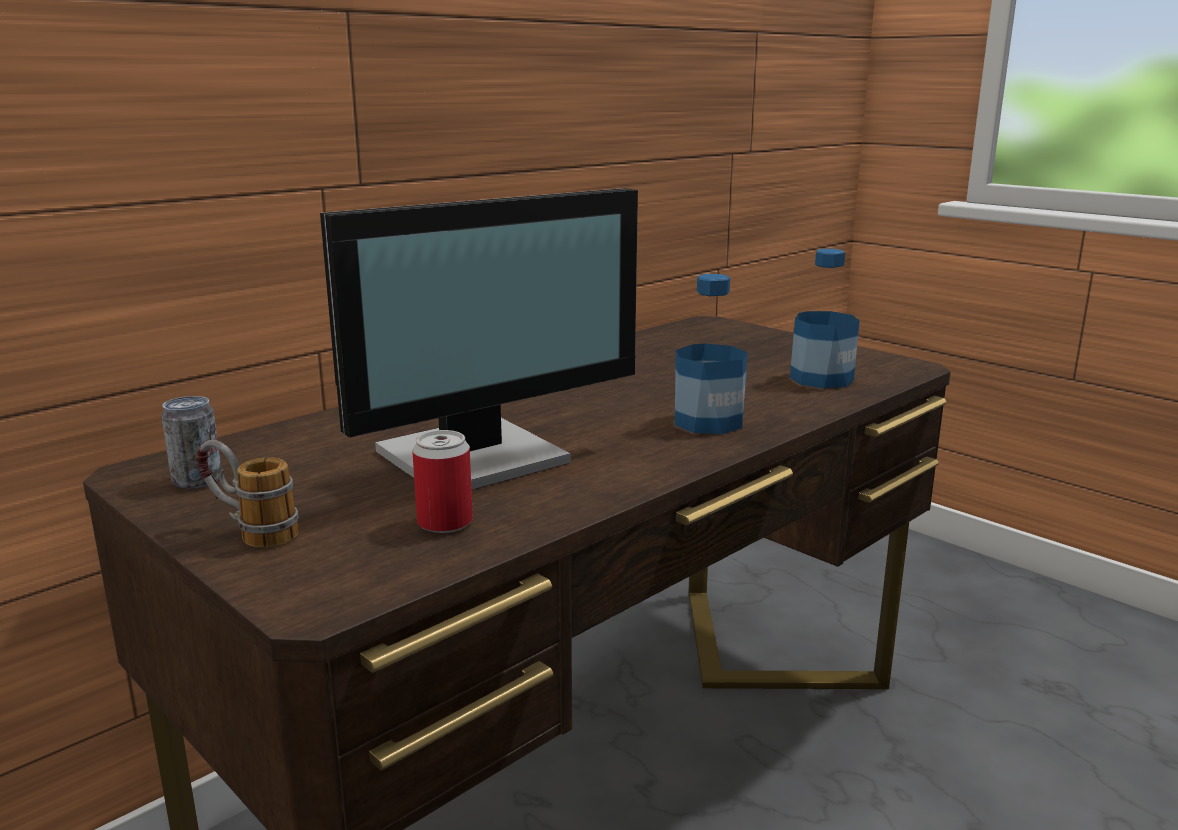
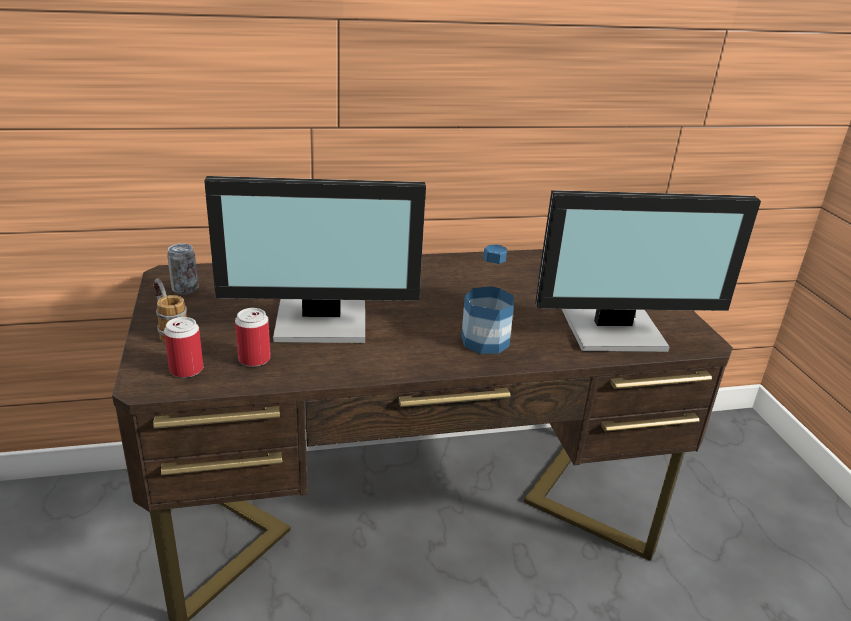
camera: 30 degrees right, 10 degrees up
bottle [790,249,860,389] -> monitor [535,190,761,352]
none -> can [164,317,203,378]

